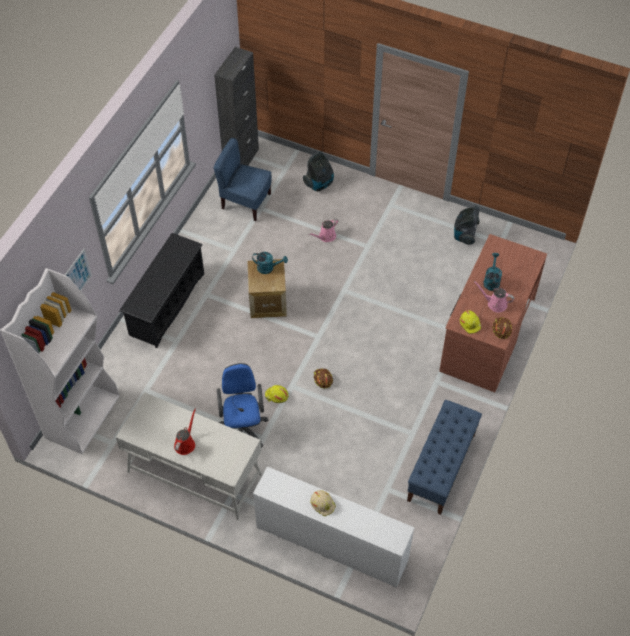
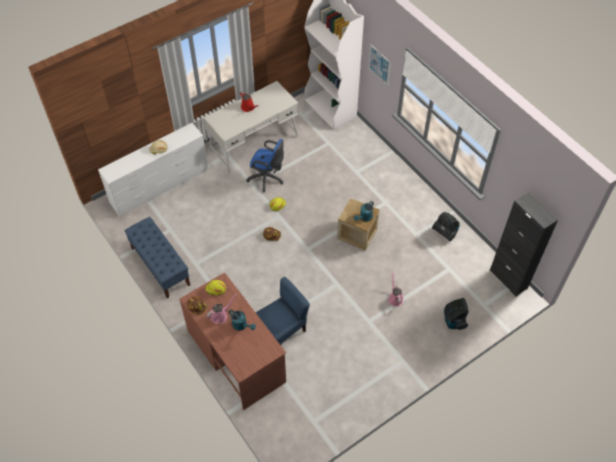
camera: 120 degrees right, 0 degrees up
black shoe rack [119,233,204,348] -> none
blue chair [213,138,272,221] -> blue chair moved to [256,277,310,345]
vacuum cleaner [454,206,480,245] -> vacuum cleaner moved to [432,212,460,241]

